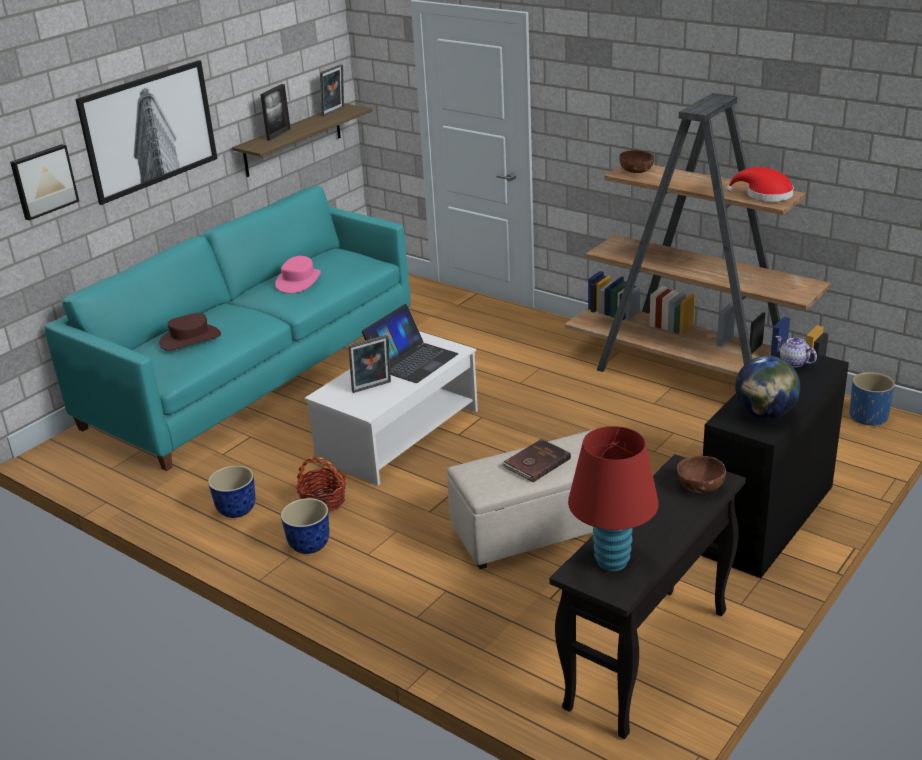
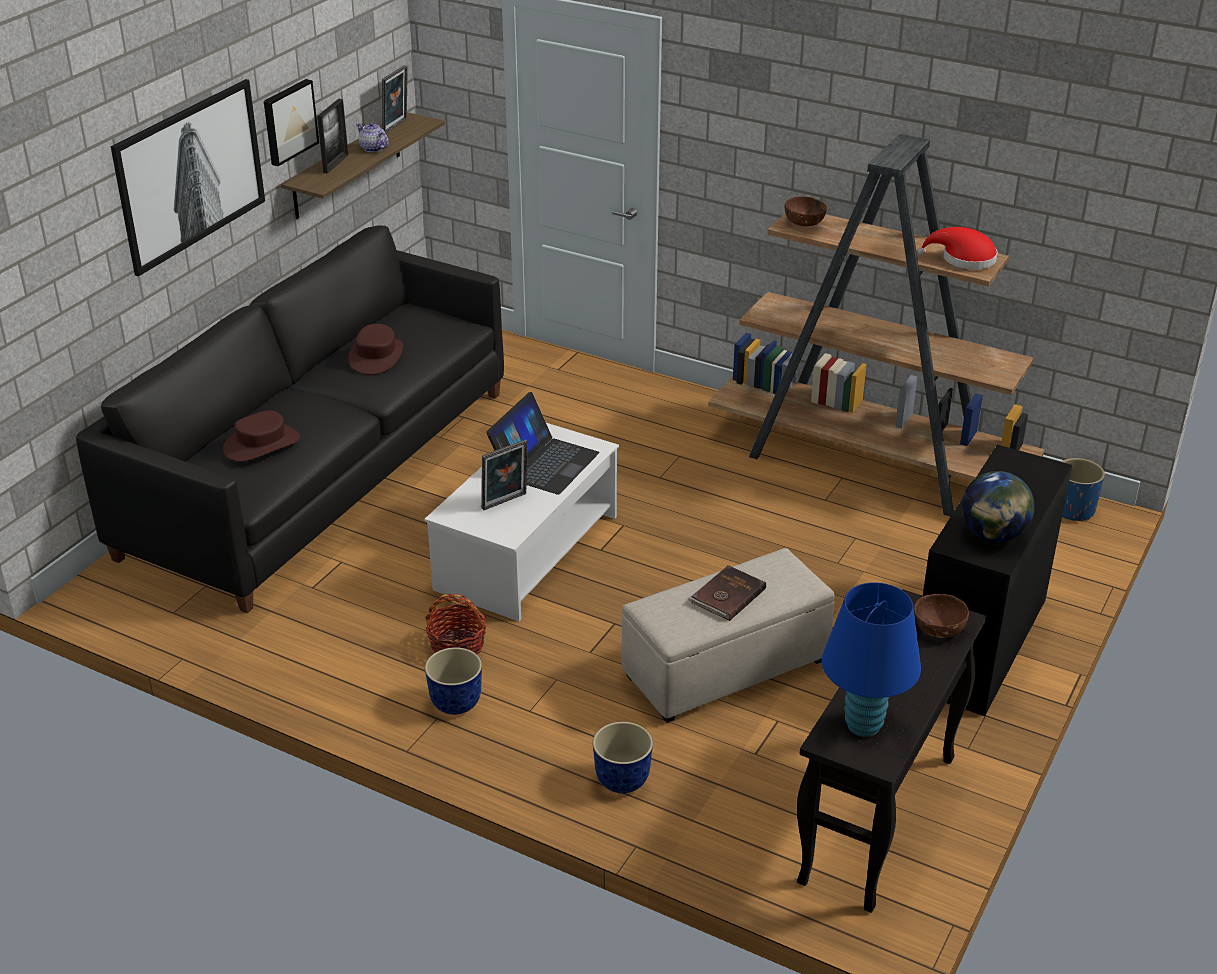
camera: 10 degrees left, 5 degrees up
picture [10,144,79,221] -> picture moved to [264,79,319,166]
turquoise sofa [44,186,411,471] -> black sofa [76,225,504,613]
planter [208,465,256,518] -> planter moved to [593,722,653,793]
pink hat [275,256,321,293] -> brown hat [348,324,403,375]
red table lamp [568,426,659,572] -> blue table lamp [822,582,921,737]
teapot [775,336,817,367] -> teapot moved to [356,122,389,152]

